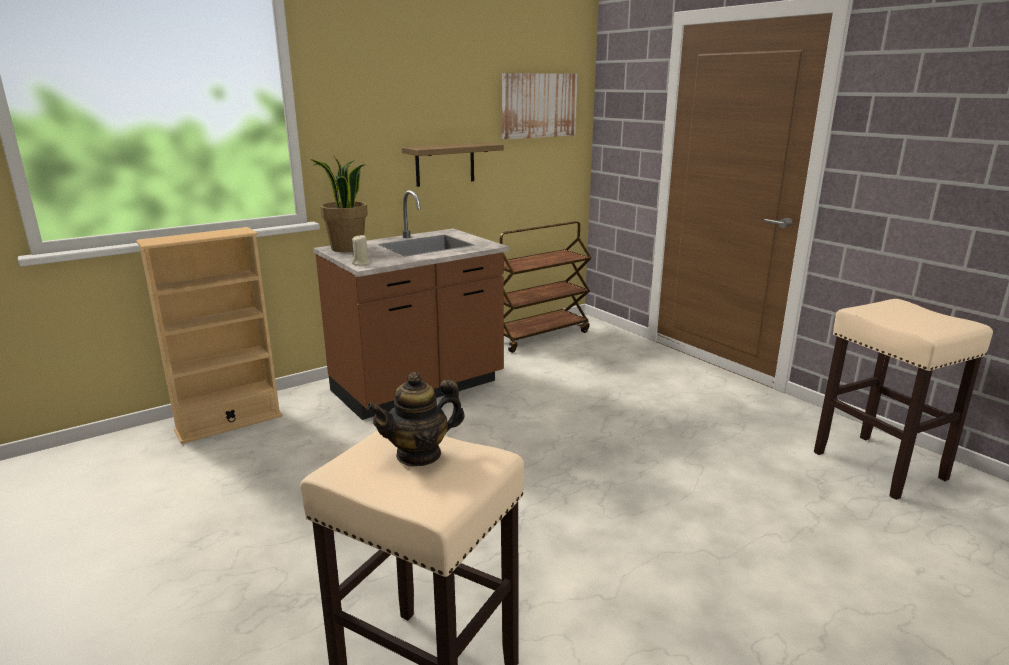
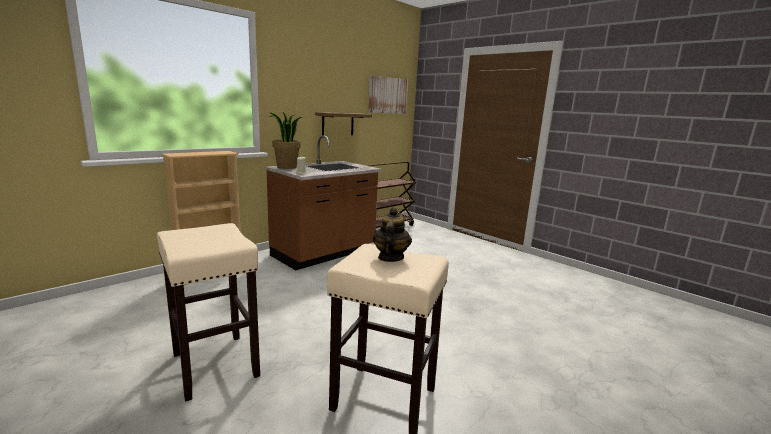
camera: 10 degrees left, 5 degrees down
teapot [366,372,465,467] -> teapot turned 135 degrees clockwise [373,207,412,262]
beige stool [814,299,993,500] -> beige stool moved to [157,223,260,401]

